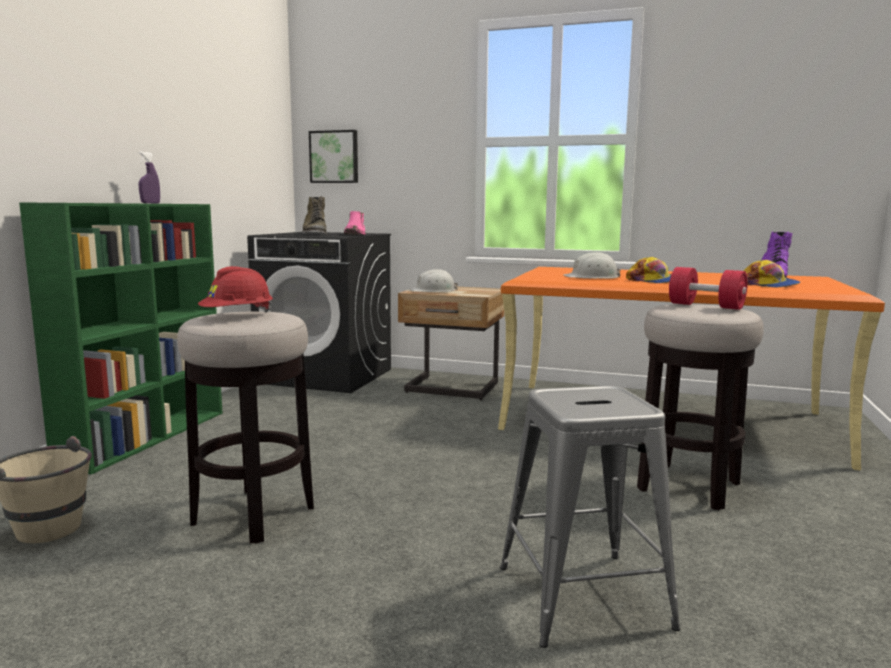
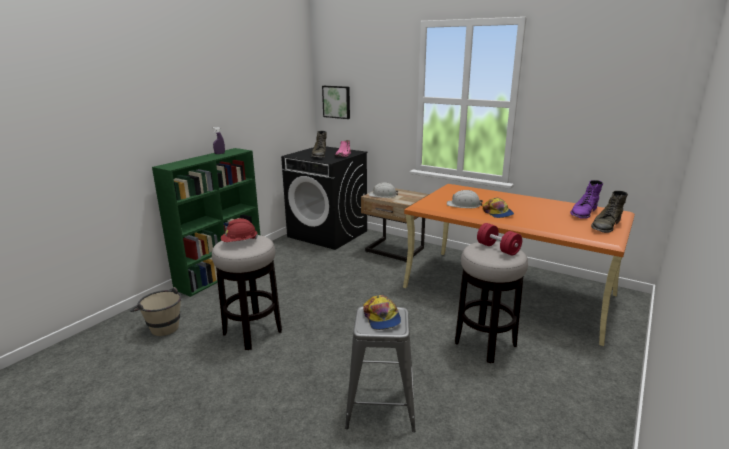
camera: 15 degrees right, 10 degrees up
cap [743,260,801,287] -> cap moved to [363,295,401,330]
none -> green boot [591,191,628,233]

